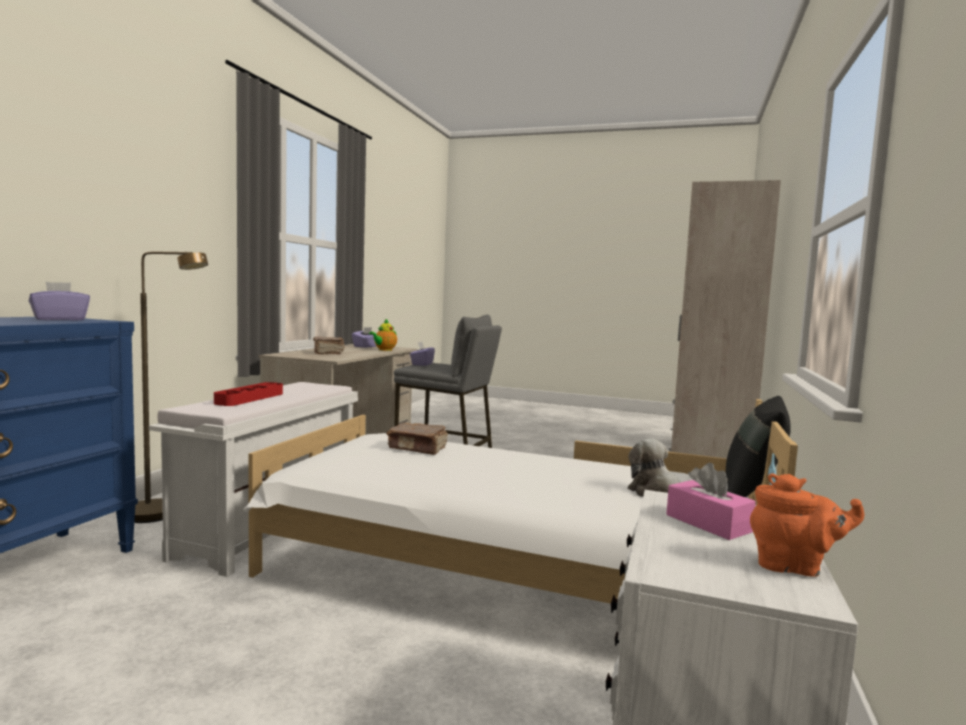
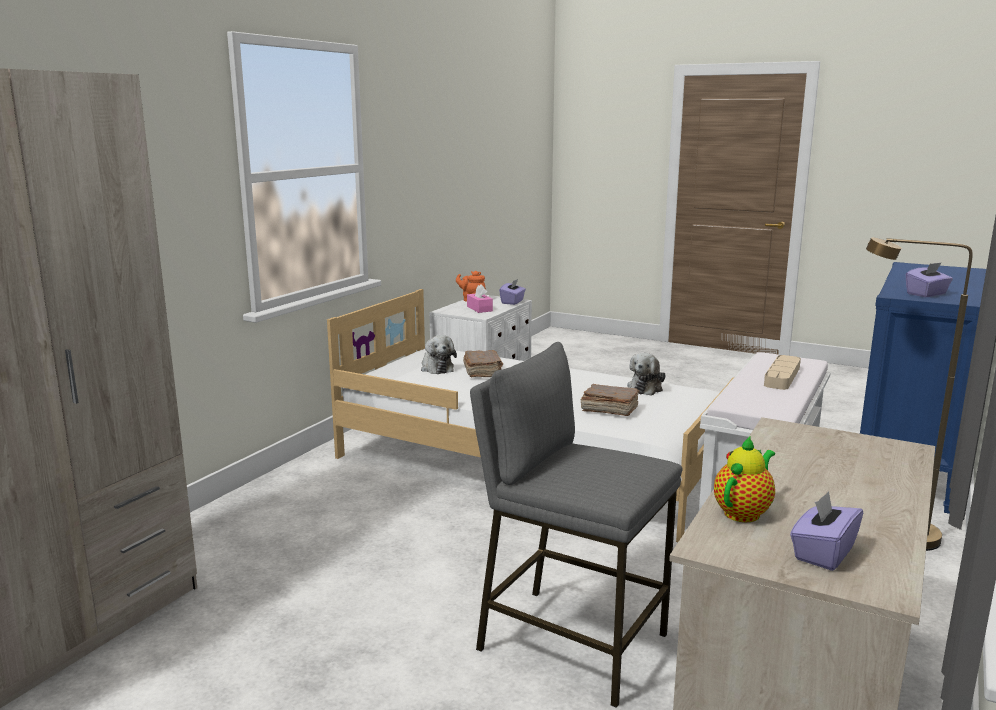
camera: 170 degrees left, 10 degrees up
red tray [214,382,283,406] -> beige tray [764,355,801,390]
brown book [313,336,345,354] -> brown book moved to [463,350,503,377]
purple tissue box [410,342,435,366] -> purple tissue box moved to [499,279,526,305]
black pillow [726,396,791,497] -> none
none -> plush toy [627,353,666,396]

